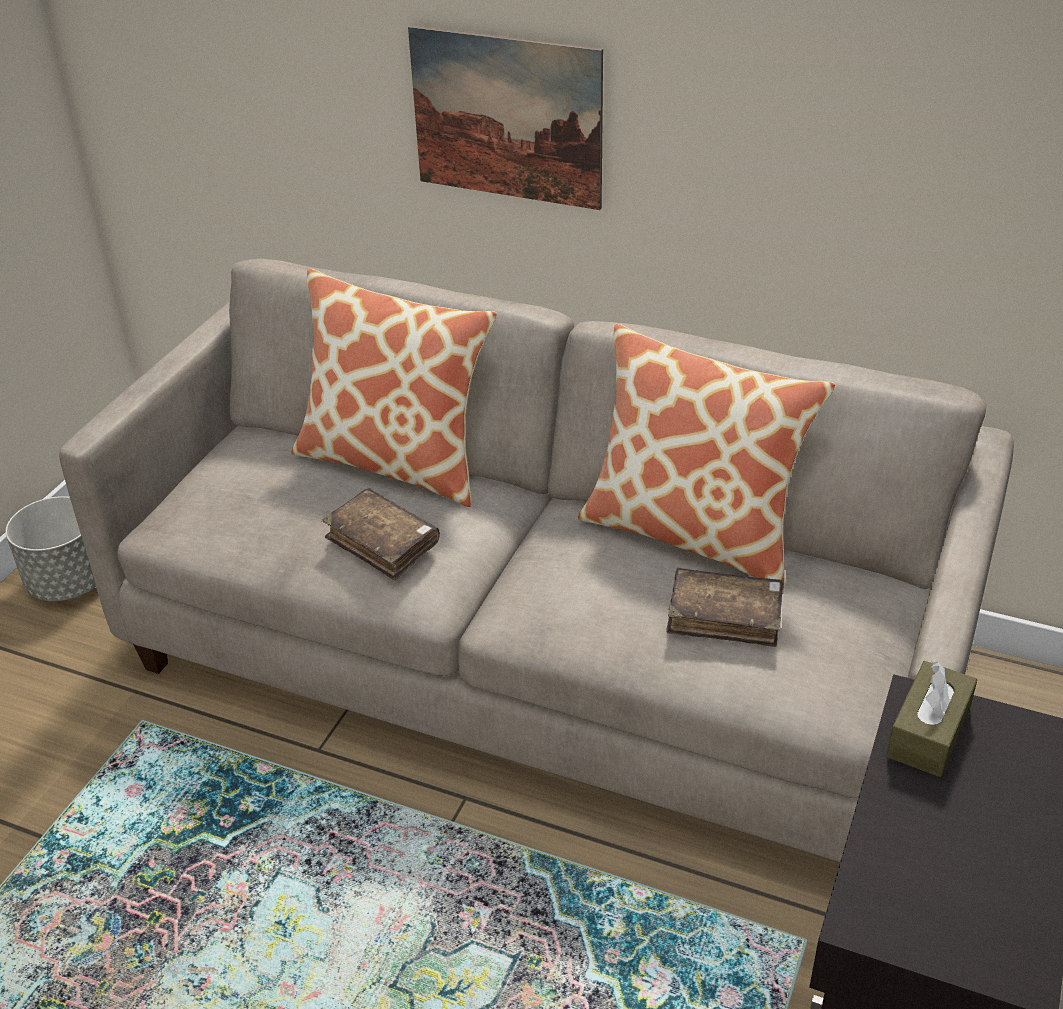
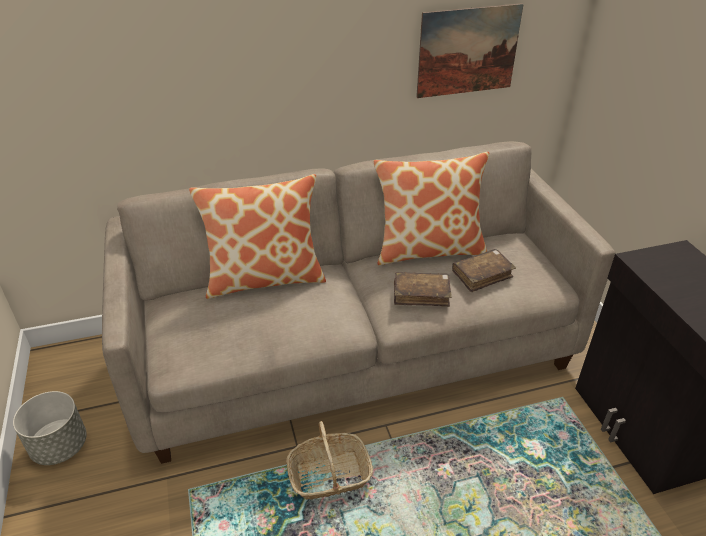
camera: 40 degrees left, 0 degrees up
brown book [322,488,440,580] -> brown book moved to [394,272,452,307]
picture [408,25,603,210] -> picture moved to [416,3,524,98]
brown tissue box [886,661,978,777] -> none
none -> basket [286,421,373,500]

